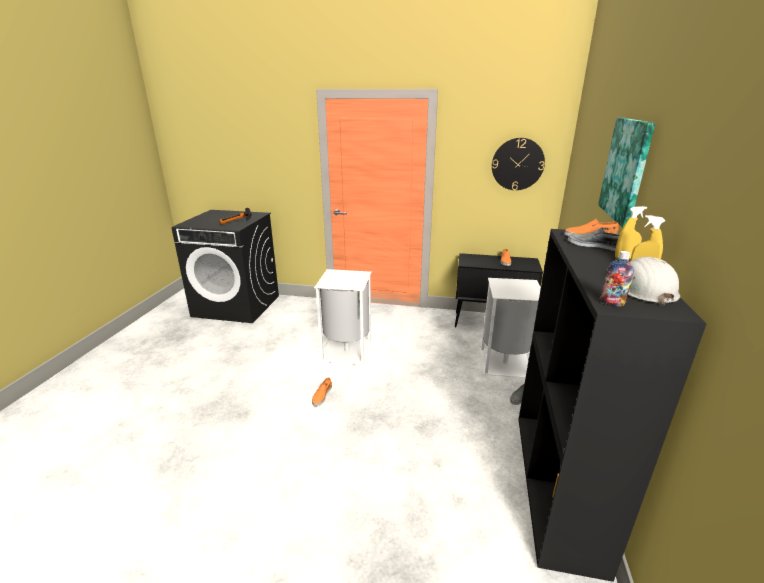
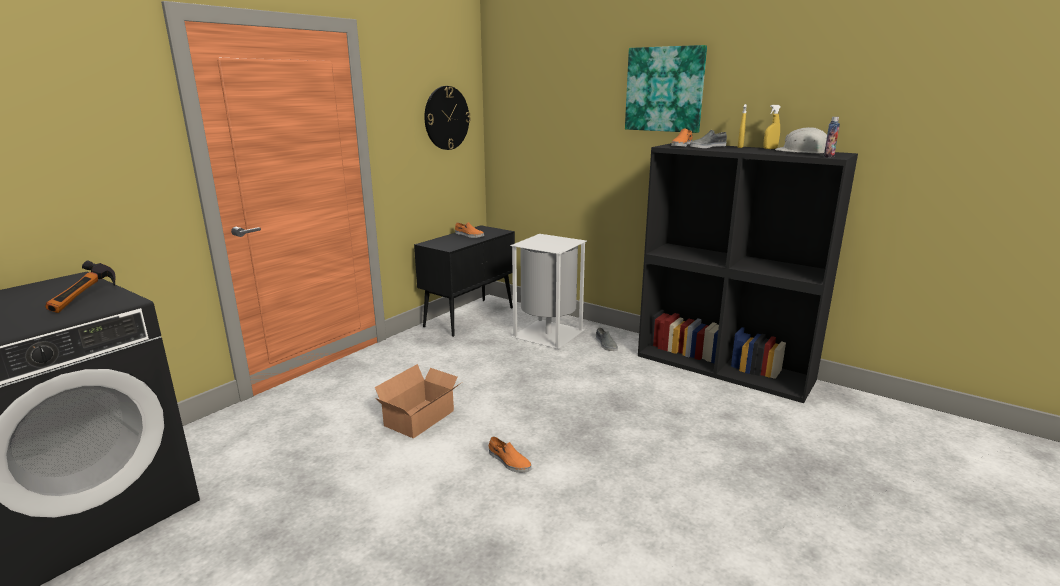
camera: 65 degrees left, 5 degrees down
white trash can [314,269,373,365] -> cardboard box [375,364,461,438]

